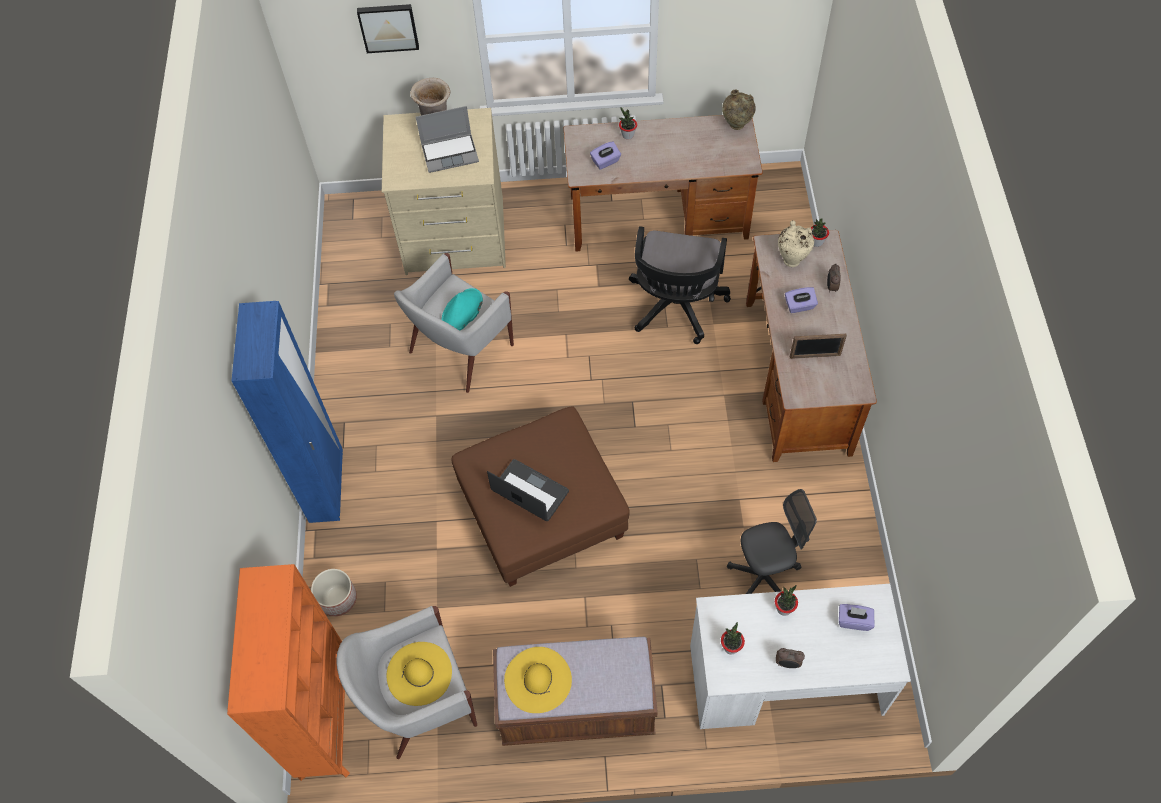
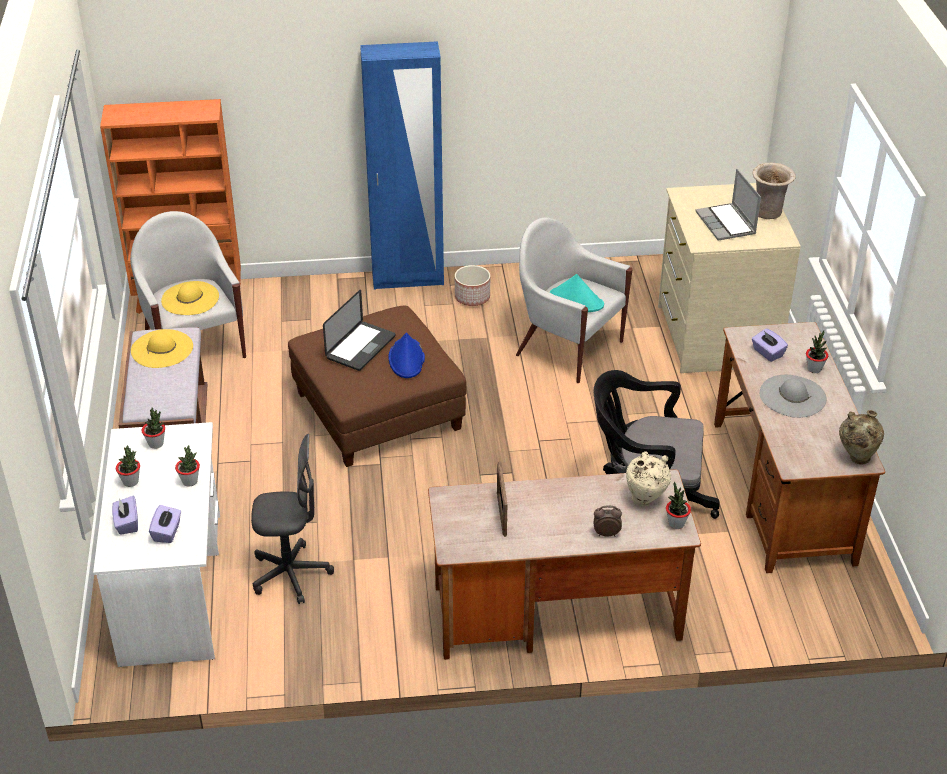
camera: 85 degrees right, 20 degrees down
planter [311,569,357,616] -> planter moved to [455,265,490,306]
picture [357,4,419,53] -> none
grey office chair [727,489,817,594] -> grey office chair turned 75 degrees counterclockwise [251,434,334,604]
alarm clock [776,648,805,668] -> potted plant [116,445,140,487]
purple tissue box [785,287,818,313] -> purple tissue box moved to [112,496,138,535]
none -> blue hat [388,332,425,378]
none -> grey hat [760,375,827,418]

